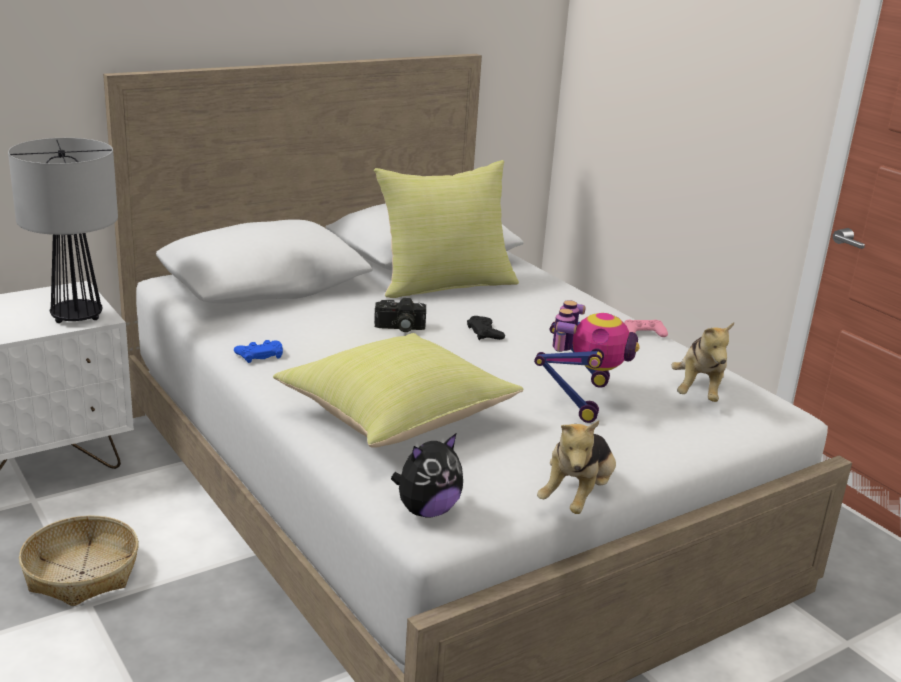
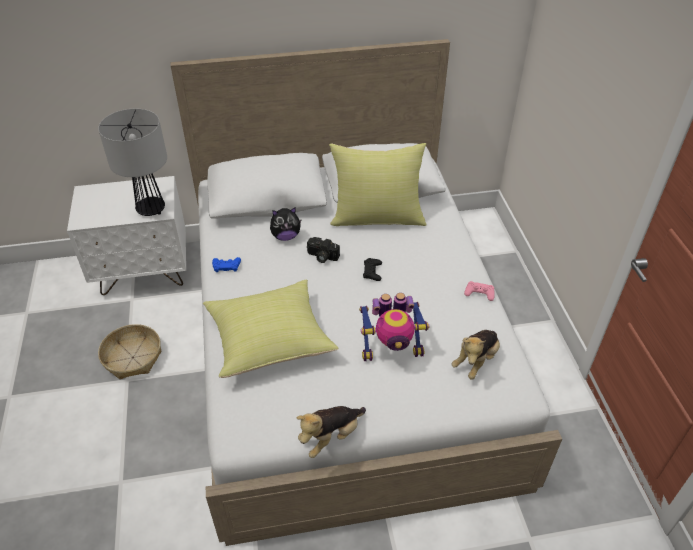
camera: 25 degrees right, 20 degrees up
plush toy [391,434,463,517] -> plush toy moved to [270,207,301,241]
toy robot [534,300,640,423] -> toy robot turned 45 degrees clockwise [359,293,429,361]

